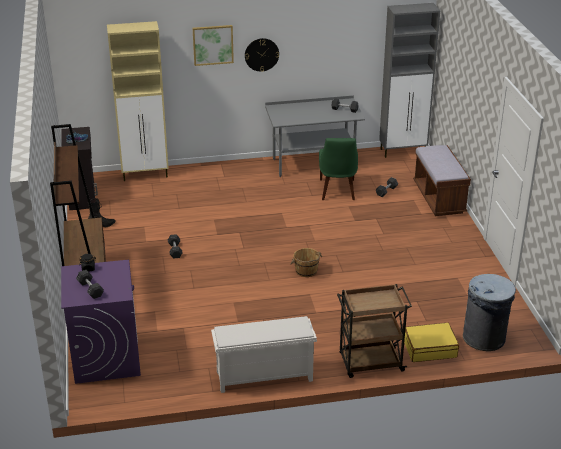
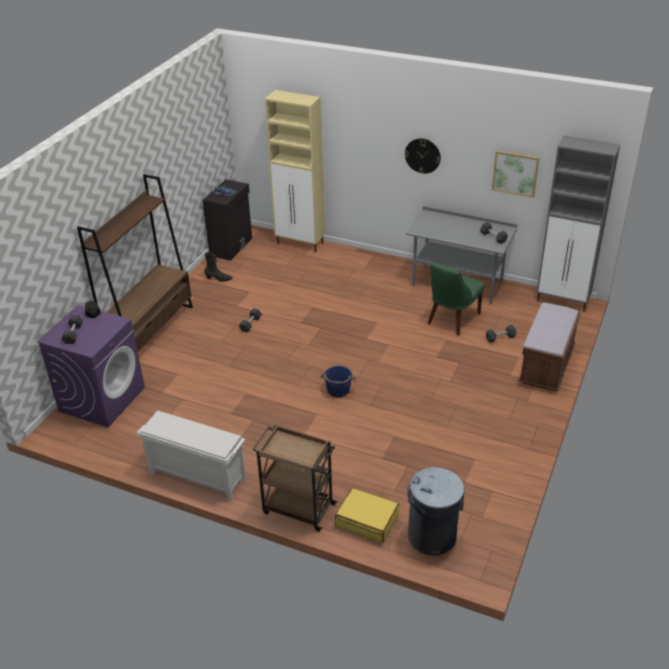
camera: 35 degrees right, 5 degrees up
picture [193,25,234,66] -> picture moved to [492,150,539,198]
brown bucket [290,248,322,277] -> blue bucket [320,366,356,397]

